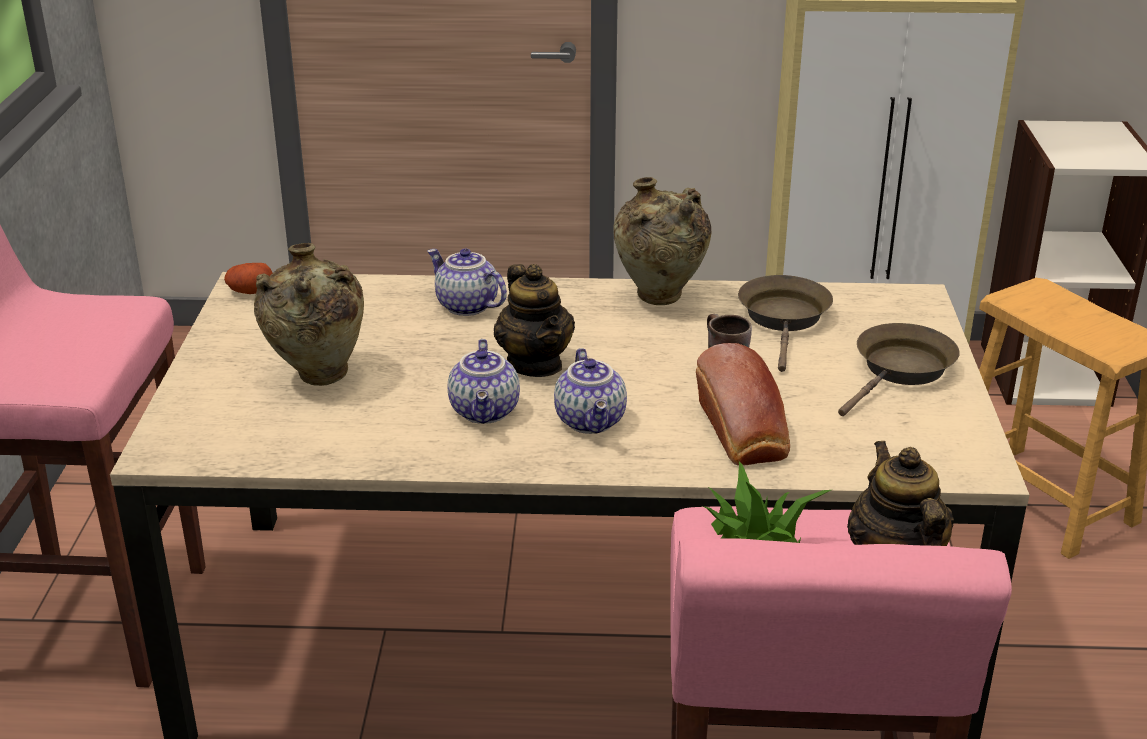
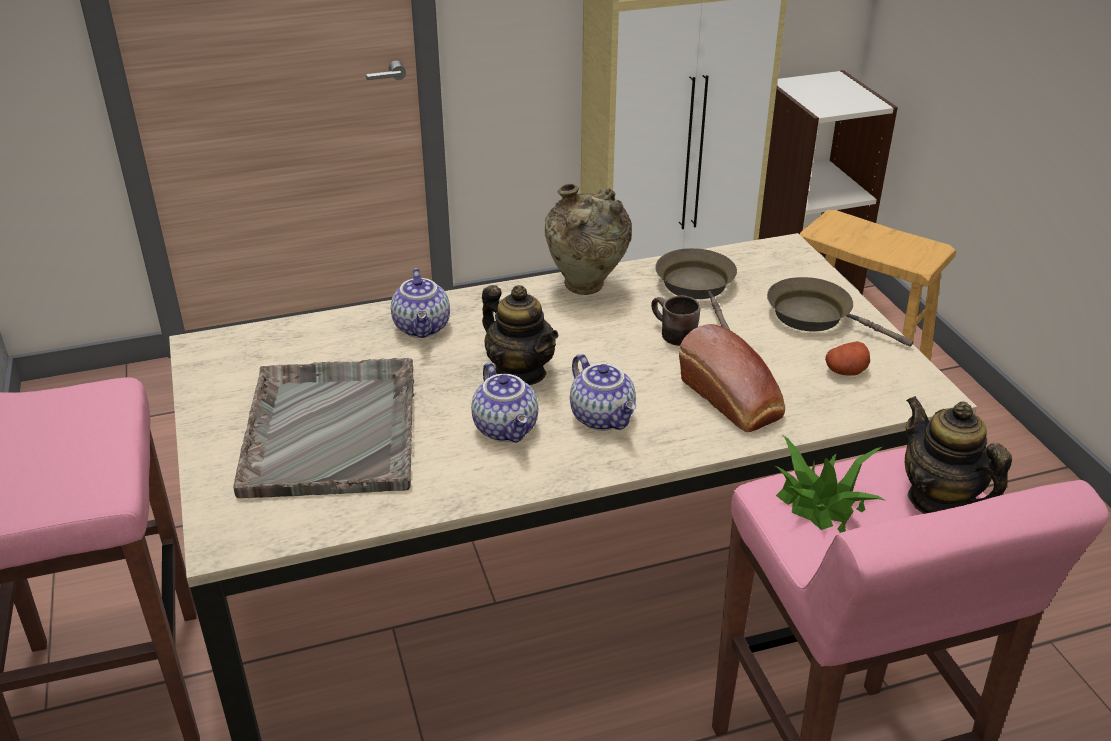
camera: 20 degrees left, 5 degrees up
potato [224,263,272,294] -> potato moved to [825,341,870,376]
beige vase [254,243,364,386] -> grey tray [233,358,414,498]
teapot [427,249,507,316] -> teapot turned 120 degrees counterclockwise [391,268,450,338]
brown frying pan [838,323,960,416] -> brown frying pan turned 75 degrees counterclockwise [767,277,914,347]

